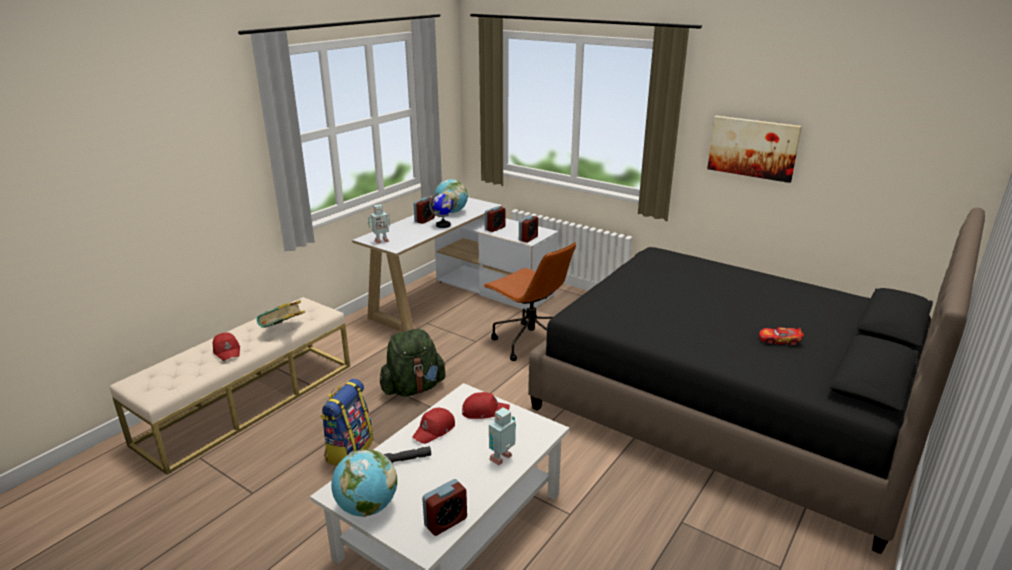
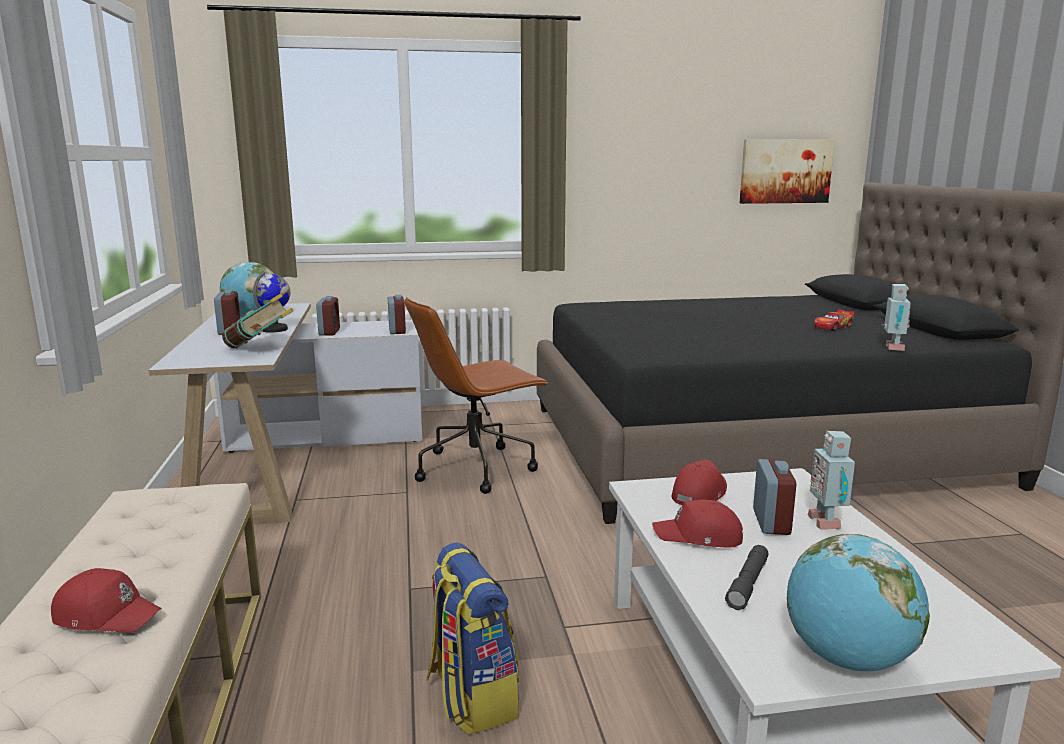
camera: 45 degrees left, 10 degrees down
book [257,300,305,328] -> book moved to [222,293,294,349]
toy robot [368,204,390,244] -> toy robot moved to [882,284,911,351]
green backpack [380,329,446,396] -> none
red cap [412,408,455,444] -> red cap turned 105 degrees clockwise [652,499,743,547]
alarm clock [422,479,467,536] -> alarm clock moved to [753,459,796,535]
brown office chair [483,242,576,361] -> brown office chair turned 150 degrees clockwise [404,297,549,494]
picture [707,116,802,183] -> picture moved to [740,139,835,204]

